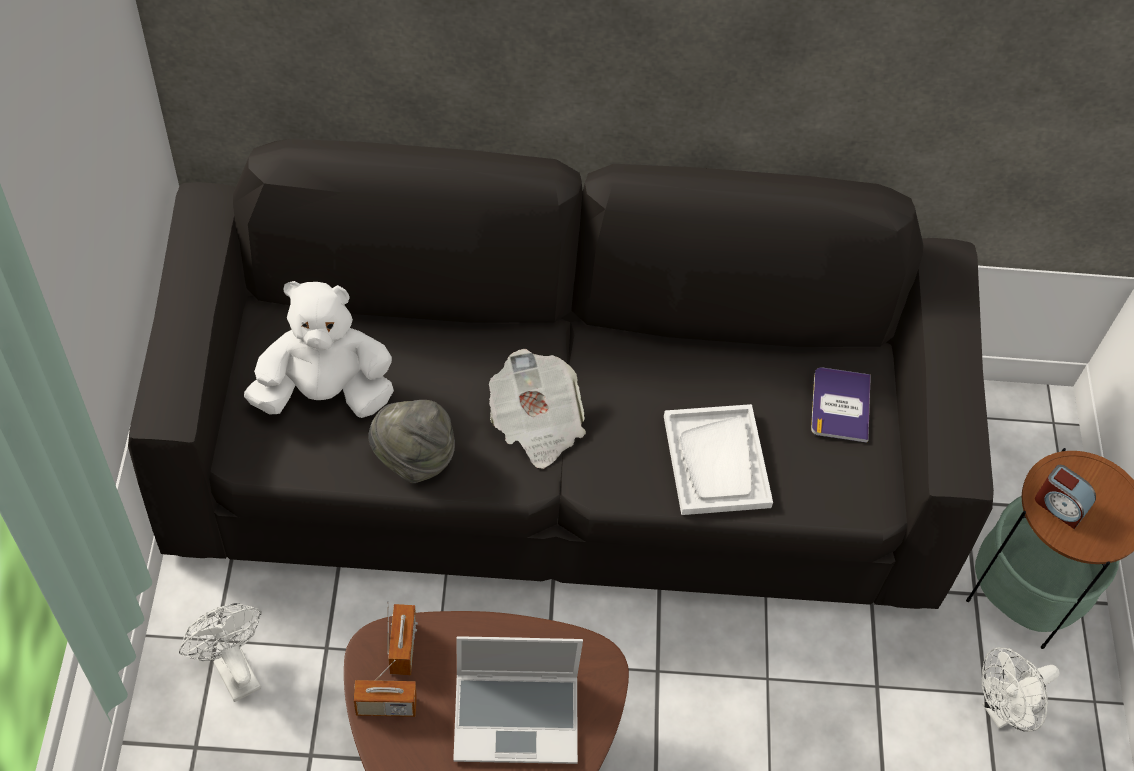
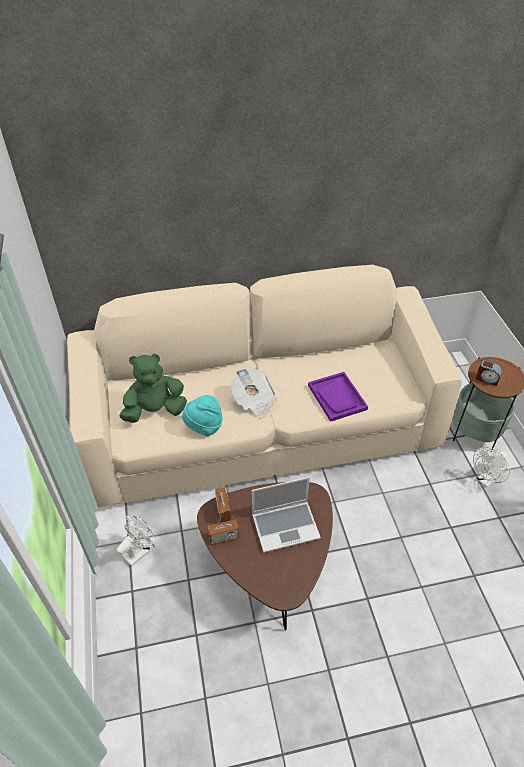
camera: 10 degrees left, 10 degrees down
black sofa [128,139,994,609] -> beige sofa [67,265,462,508]
white fan [179,603,261,702] -> white fan turned 90 degrees clockwise [117,516,155,566]
white plush toy [244,281,394,418] -> green plush toy [119,354,187,423]
grey hat [368,400,455,483] -> turquoise hat [182,395,223,436]
white tray [664,404,773,515] -> purple tray [308,372,368,422]
book [811,367,871,443] -> none

